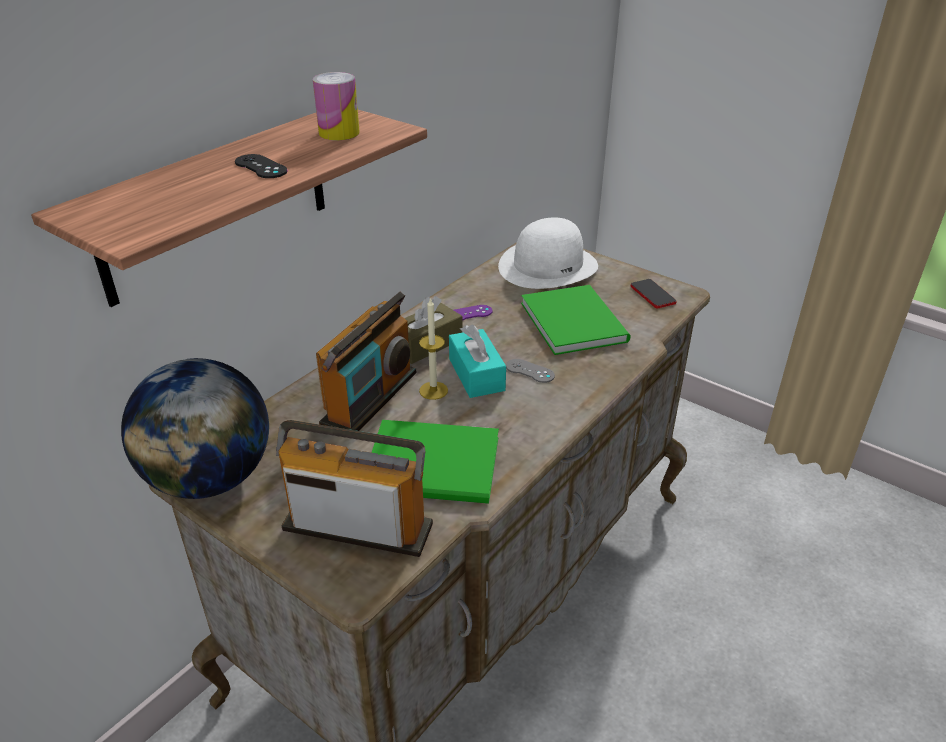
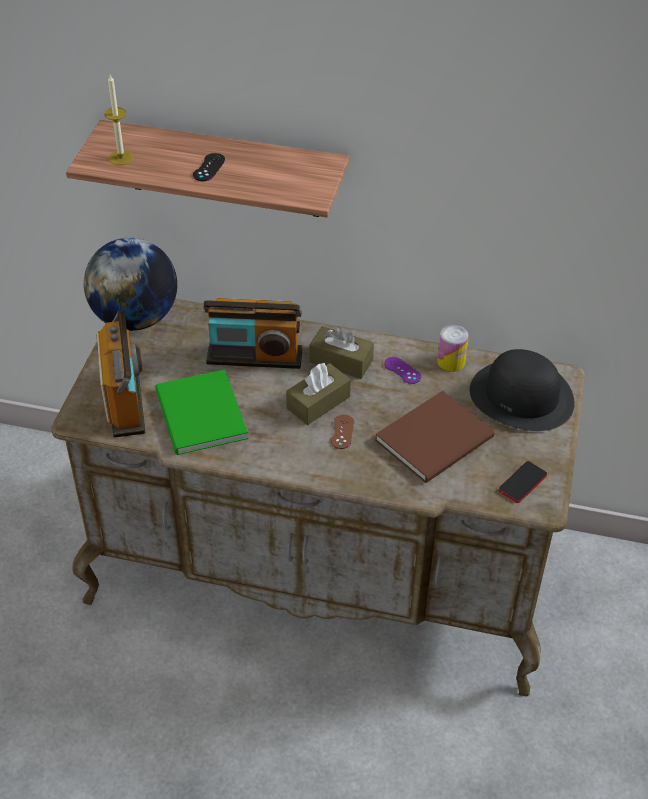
camera: 65 degrees right, 10 degrees up
can [313,72,360,140] -> can moved to [437,325,469,372]
candle [419,297,448,400] -> candle moved to [104,75,134,165]
turquoise tissue box [449,324,506,398] -> brown tissue box [286,363,351,425]
white hat [498,218,598,289] -> black hat [470,349,575,431]
grey game controller [506,359,555,383] -> brown game controller [331,414,354,449]
green book [521,285,631,355] -> brown book [375,391,494,483]

